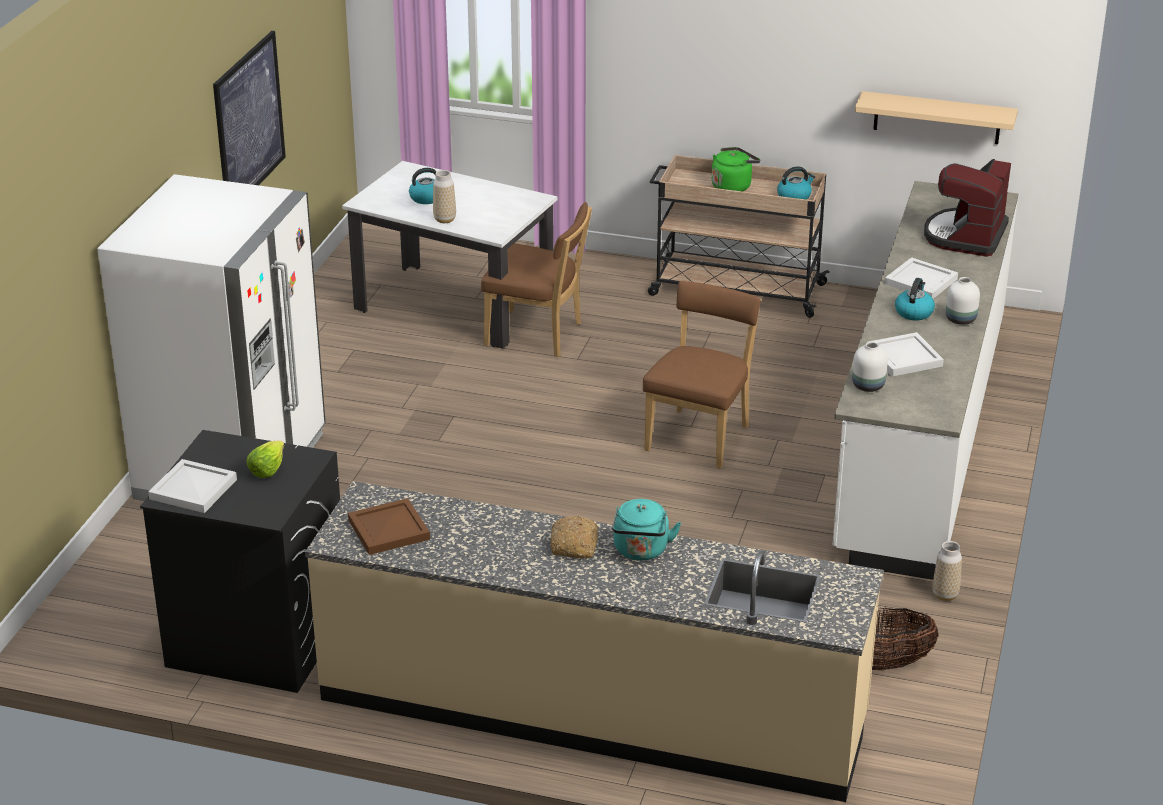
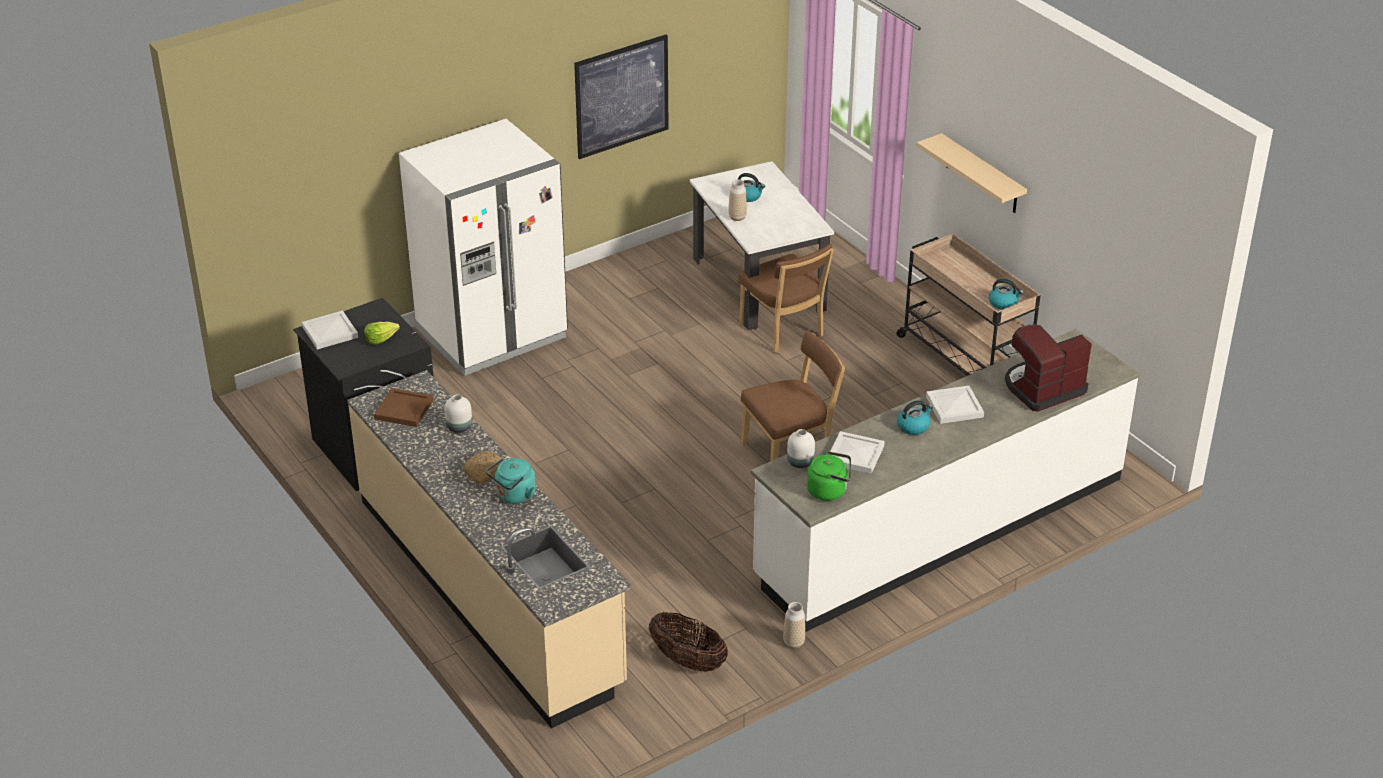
camera: 40 degrees right, 5 degrees up
green kettle [712,147,760,192] -> green kettle moved to [807,451,851,501]
beige shelf [855,91,1018,144] -> beige shelf moved to [917,133,1027,213]
white vase [946,277,980,325] -> white vase moved to [444,394,472,433]

